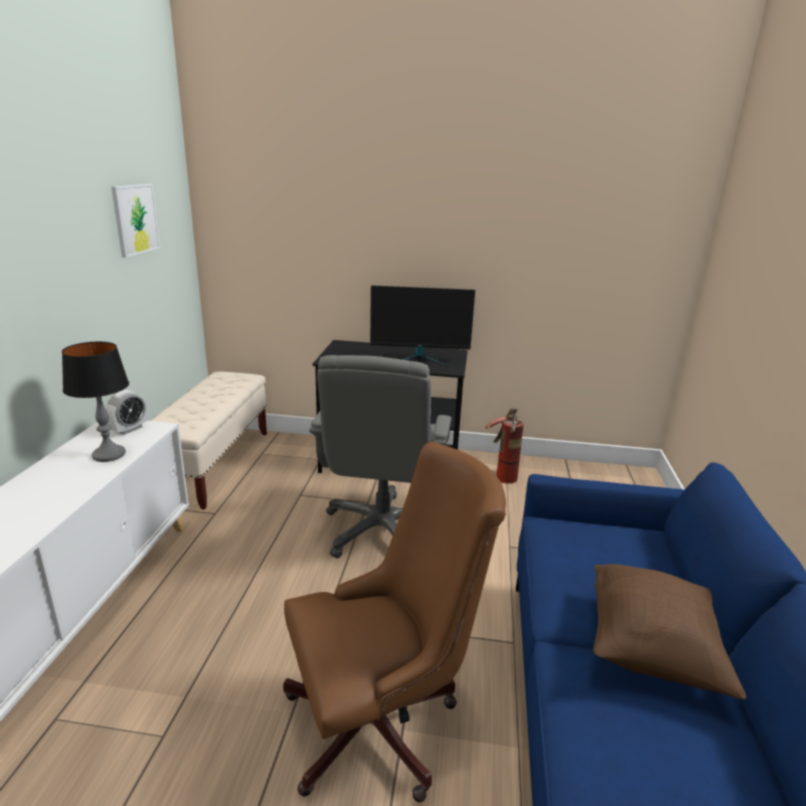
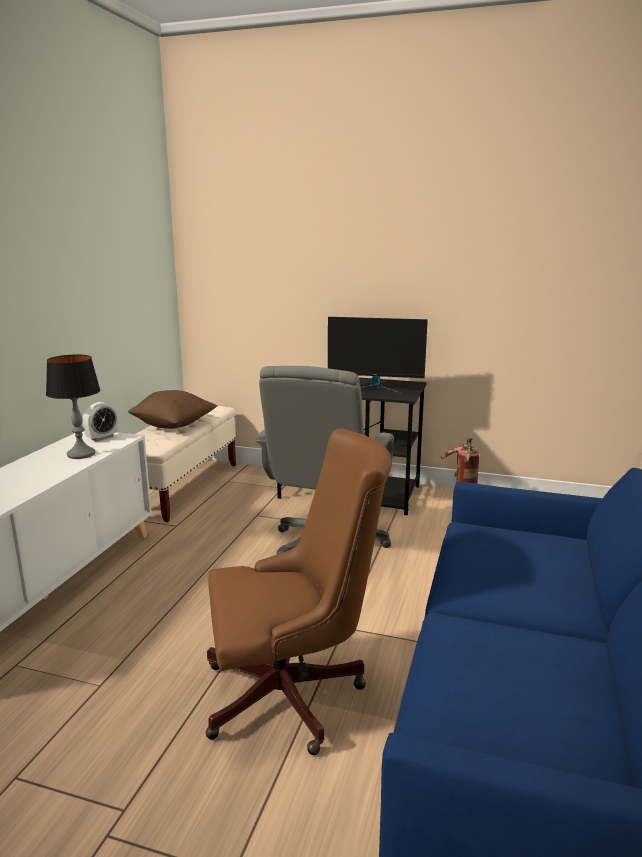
camera: 10 degrees right, 5 degrees down
picture [111,184,160,258] -> none
brown pillow [593,564,747,700] -> brown pillow moved to [128,390,218,429]

